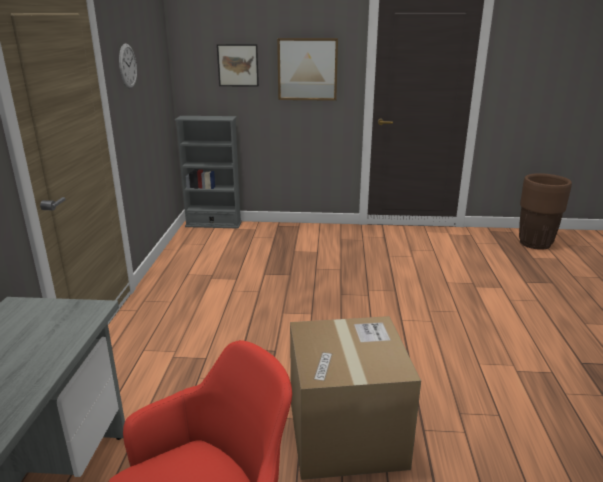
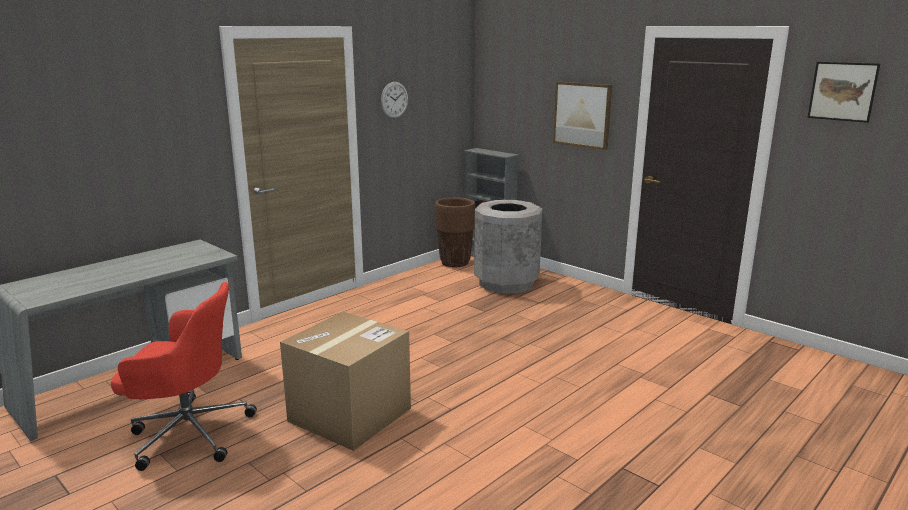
camera: 40 degrees right, 5 degrees down
picture [217,44,259,87] -> picture moved to [807,62,880,123]
brown planter [519,173,572,250] -> brown planter moved to [435,197,475,267]
none -> grey trash can [474,200,542,294]

